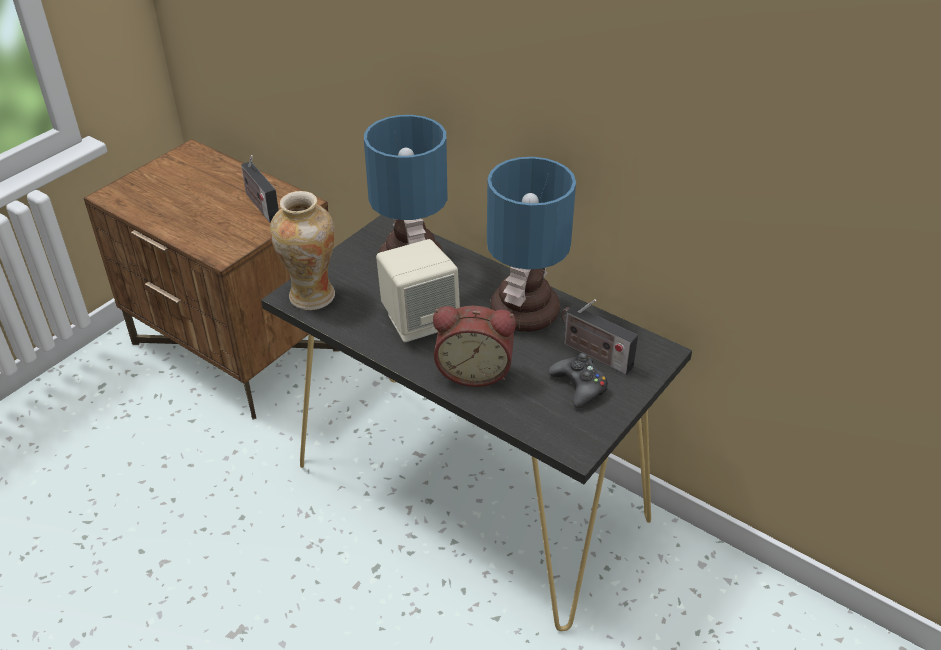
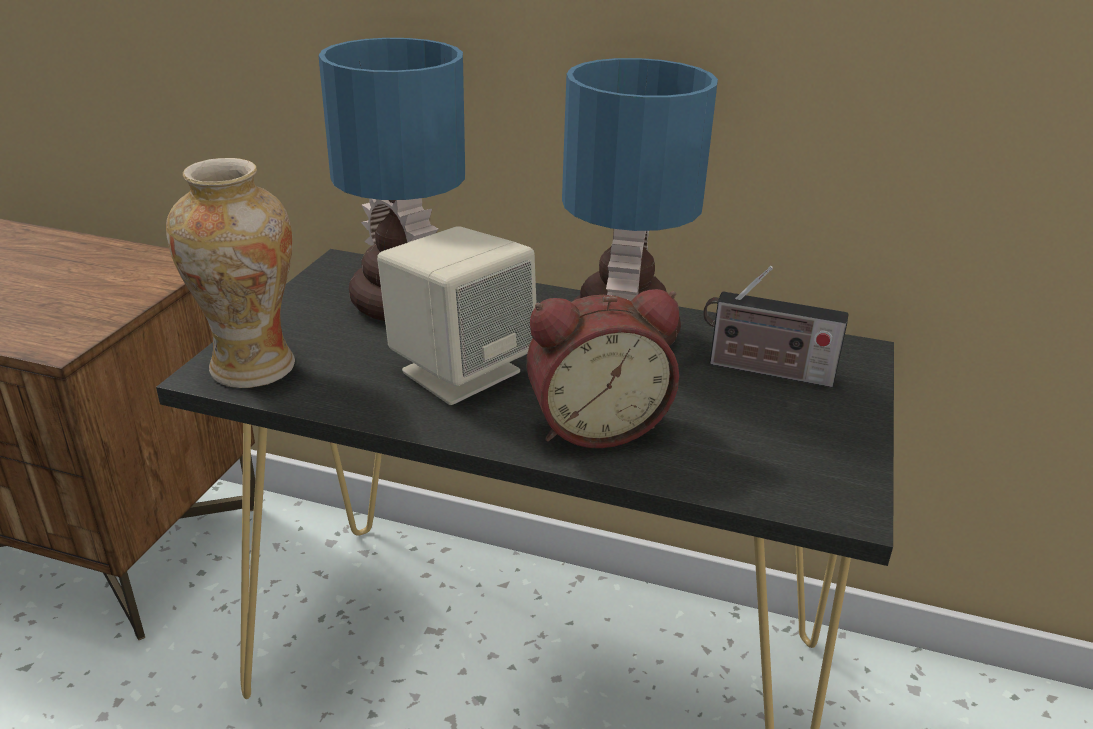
camera: 20 degrees left, 10 degrees down
radio [241,155,279,223] -> none
black game controller [548,353,608,408] -> none

